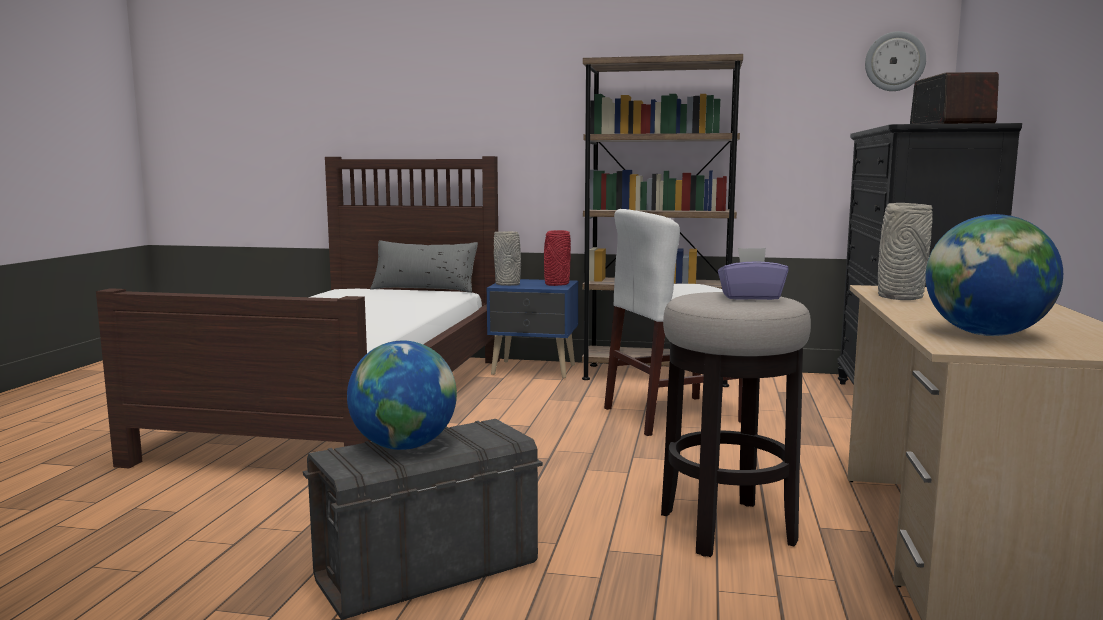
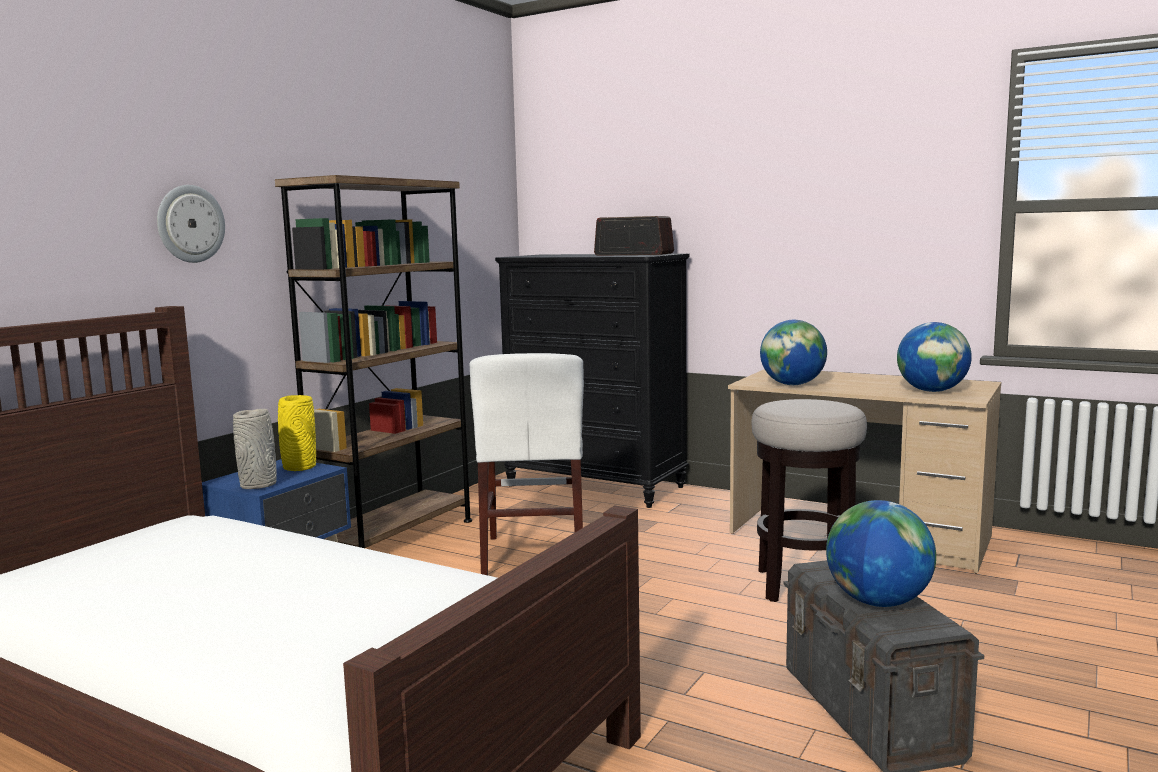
camera: 70 degrees left, 0 degrees up
grey pillow [370,240,478,293] -> none
red vase [544,230,571,286] -> yellow vase [278,395,316,471]
purple tissue box [718,248,789,300] -> none
wall clock [865,31,926,91] -> wall clock moved to [157,185,225,263]
grey vase [878,203,933,300] -> globe [760,320,827,385]

